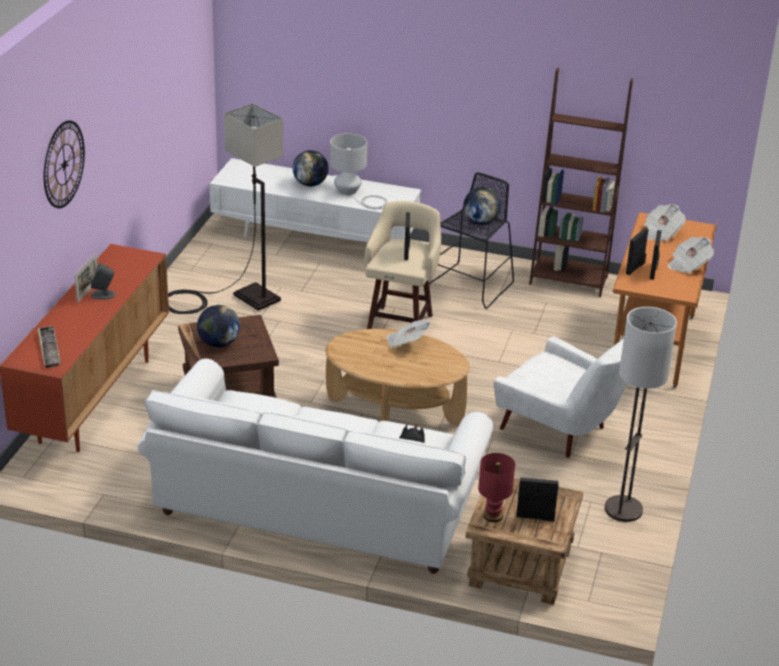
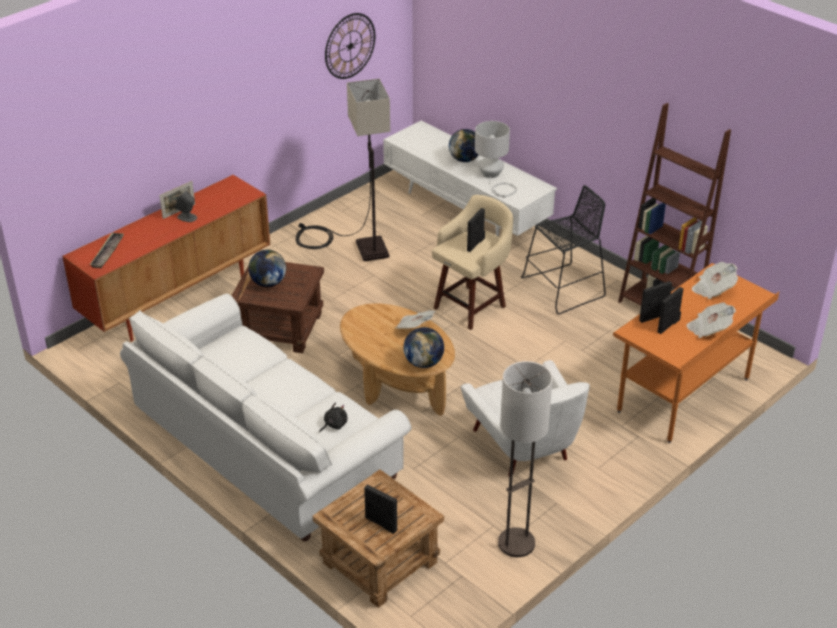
camera: 30 degrees right, 5 degrees up
wall clock [44,120,85,208] -> wall clock moved to [325,13,375,79]
globe [463,187,501,225] -> globe moved to [403,327,444,368]
red table lamp [478,453,515,522] -> none

